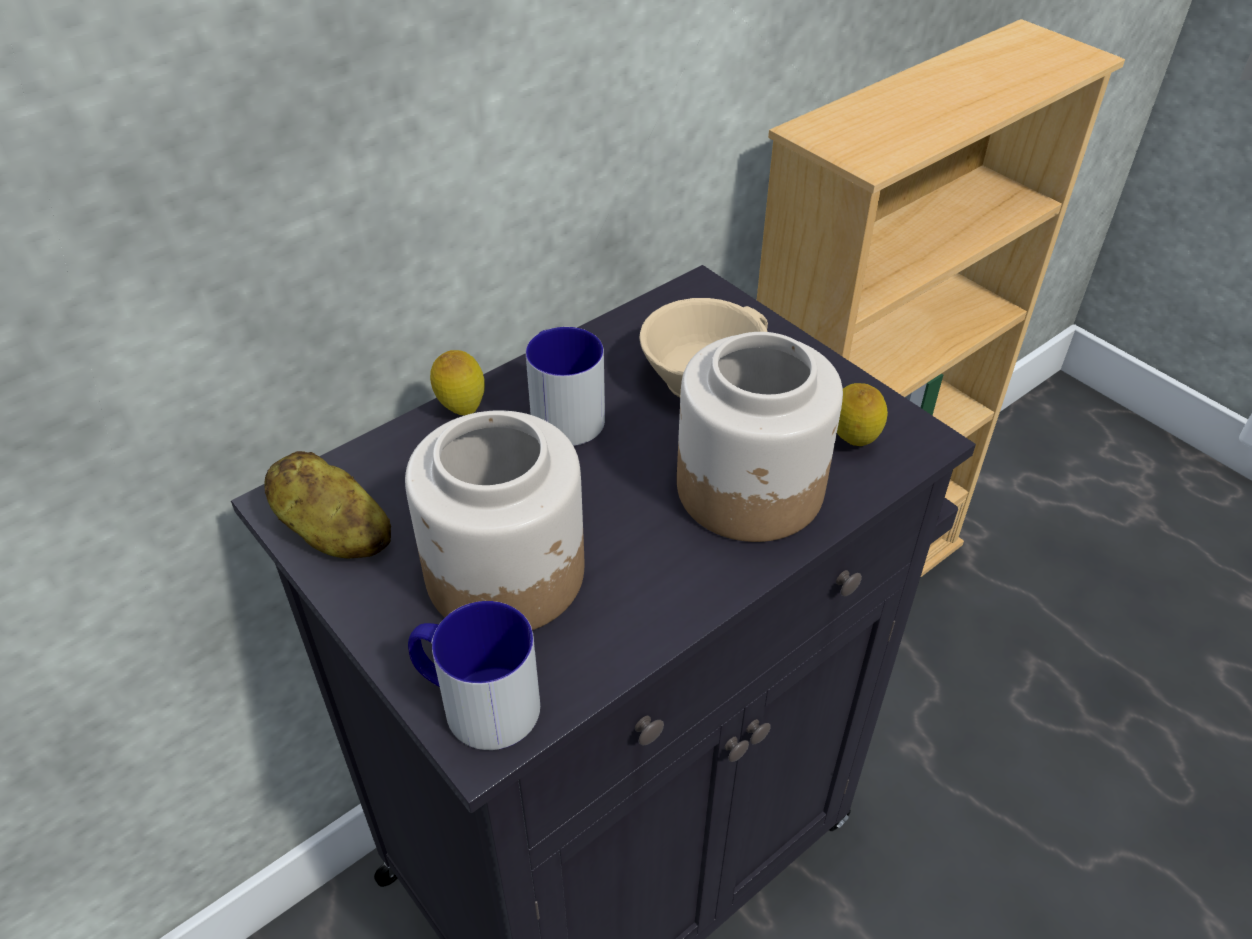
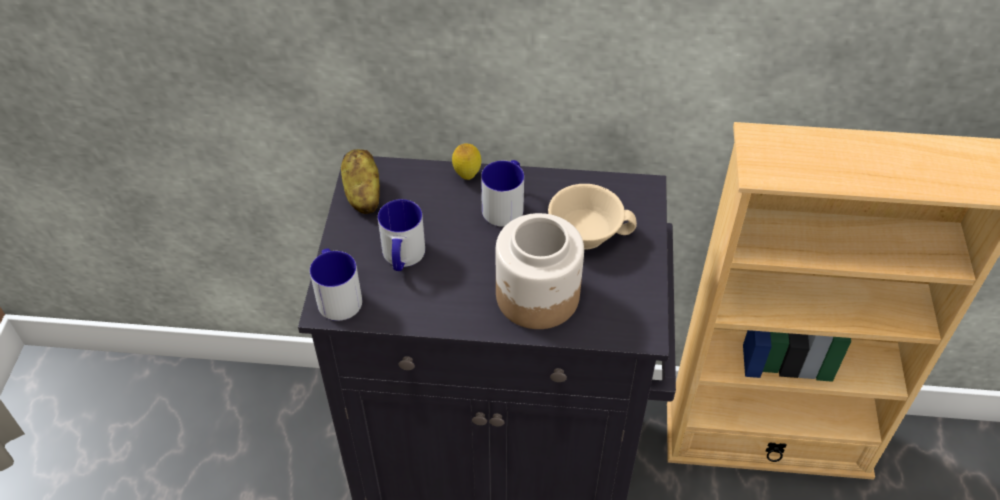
camera: 45 degrees right, 5 degrees up
jar [405,410,584,630] -> mug [378,199,425,271]
lemon [837,383,888,446] -> none

